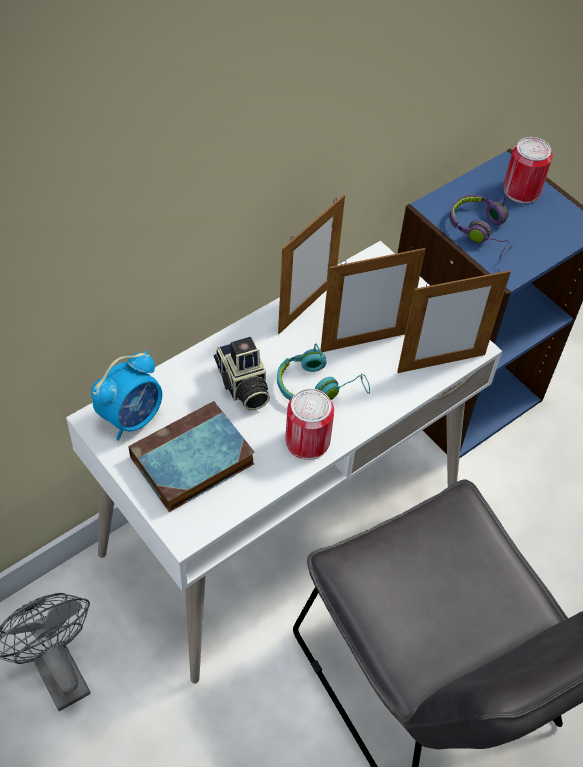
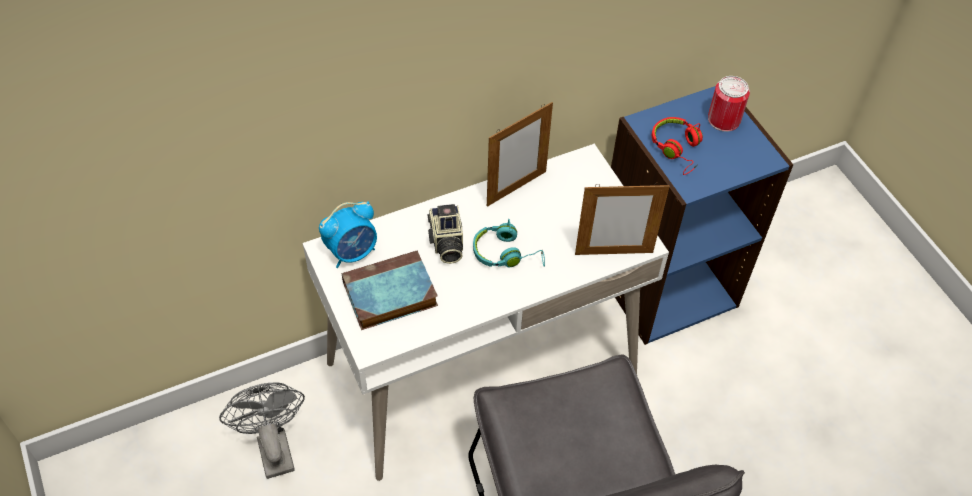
camera: 15 degrees right, 0 degrees up
can [285,389,334,460] -> none
picture frame [320,247,425,352] -> none
purple headphones [449,195,513,259] -> red headphones [652,117,703,175]

